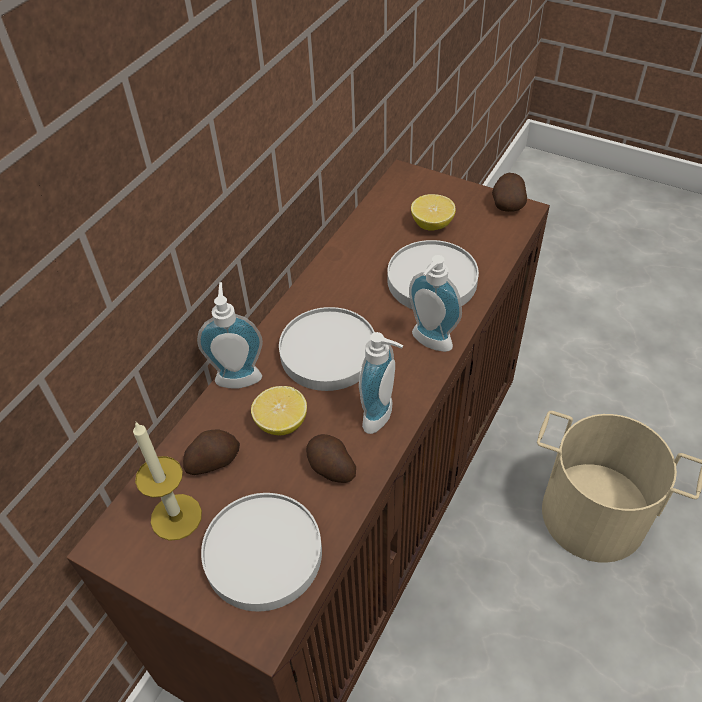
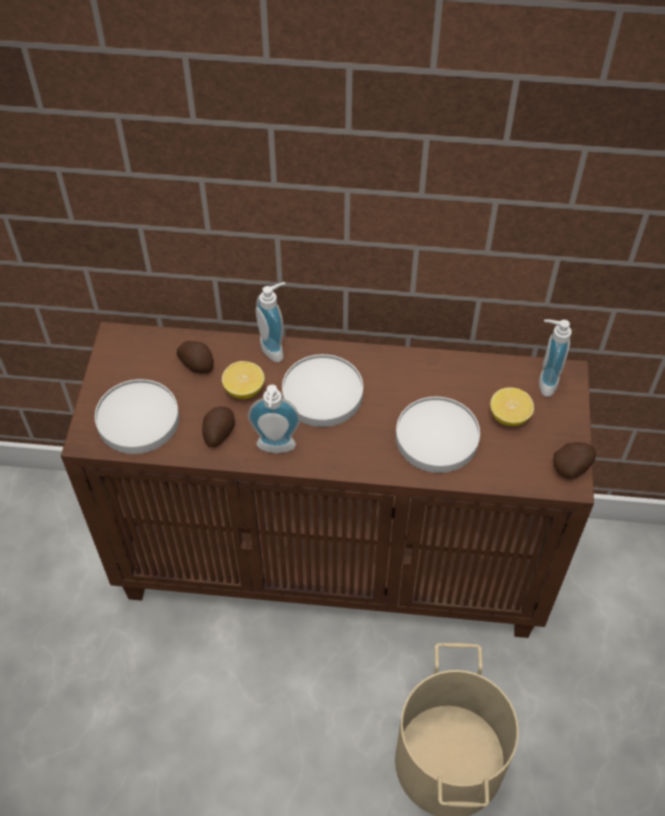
camera: 65 degrees right, 5 degrees up
candle [133,421,202,541] -> none
soap dispenser [409,255,462,352] -> soap dispenser moved to [539,319,572,397]

